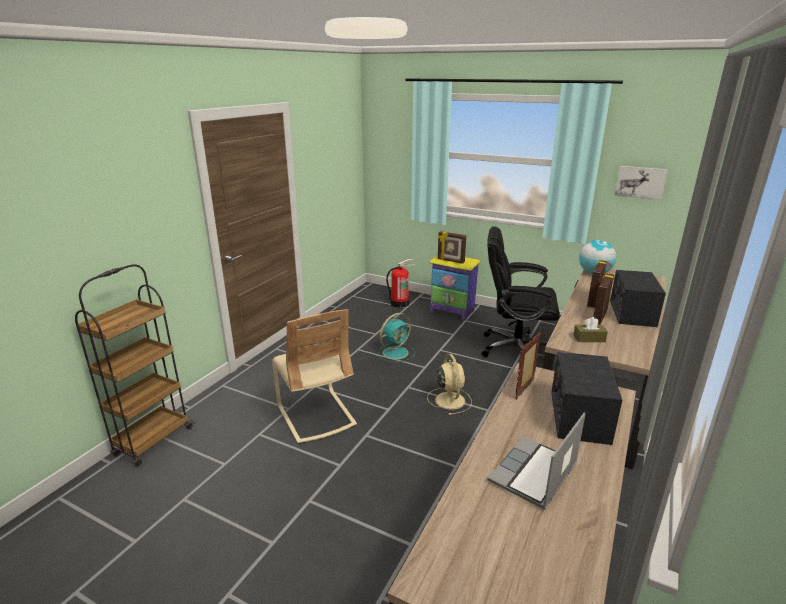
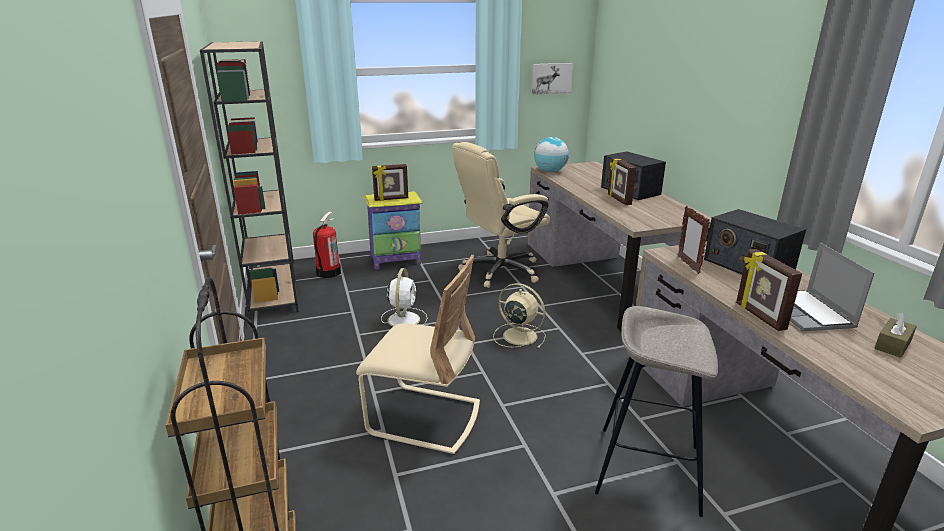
camera: 45 degrees left, 0 degrees up
turquoise fan [375,313,415,362] -> white fan [381,268,427,327]
black office chair [481,226,560,357] -> beige office chair [452,142,550,288]
brown tissue box [573,317,608,342] -> brown tissue box moved to [875,312,917,358]
picture frame [587,260,607,308] -> picture frame moved to [736,249,802,331]
none -> bookcase [200,41,299,319]
none -> grey stool [595,306,718,517]

